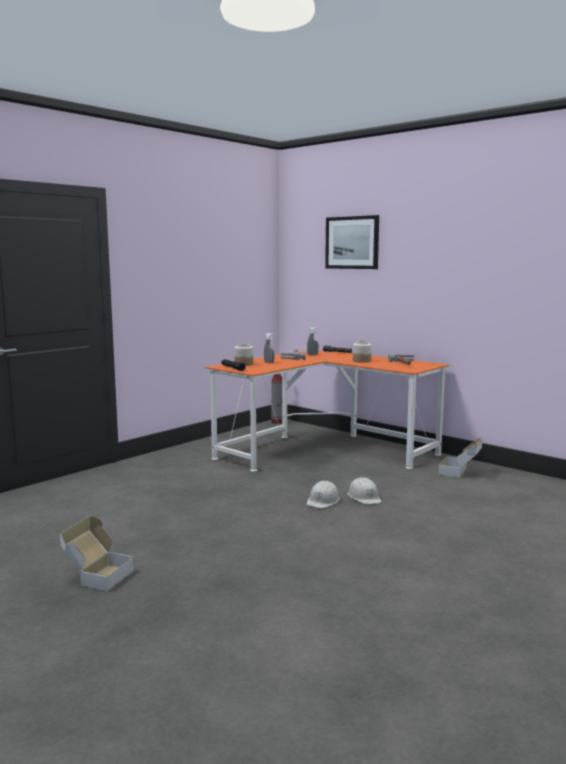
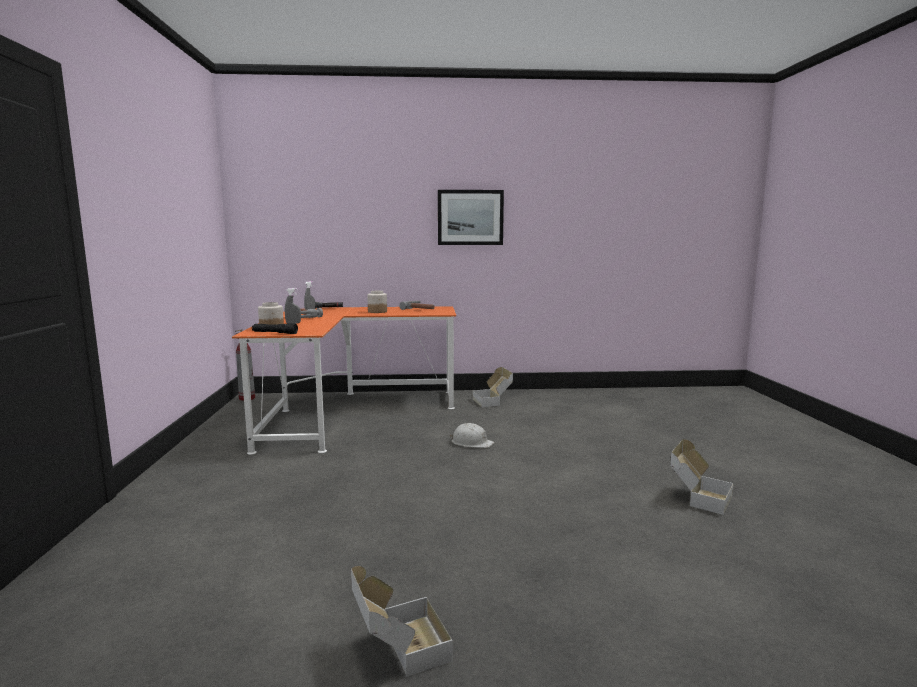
camera: 45 degrees left, 0 degrees up
white hard hat [307,480,340,508] -> none
picture [325,215,379,269] -> picture moved to [438,190,504,245]
none -> cardboard box [670,439,733,515]

